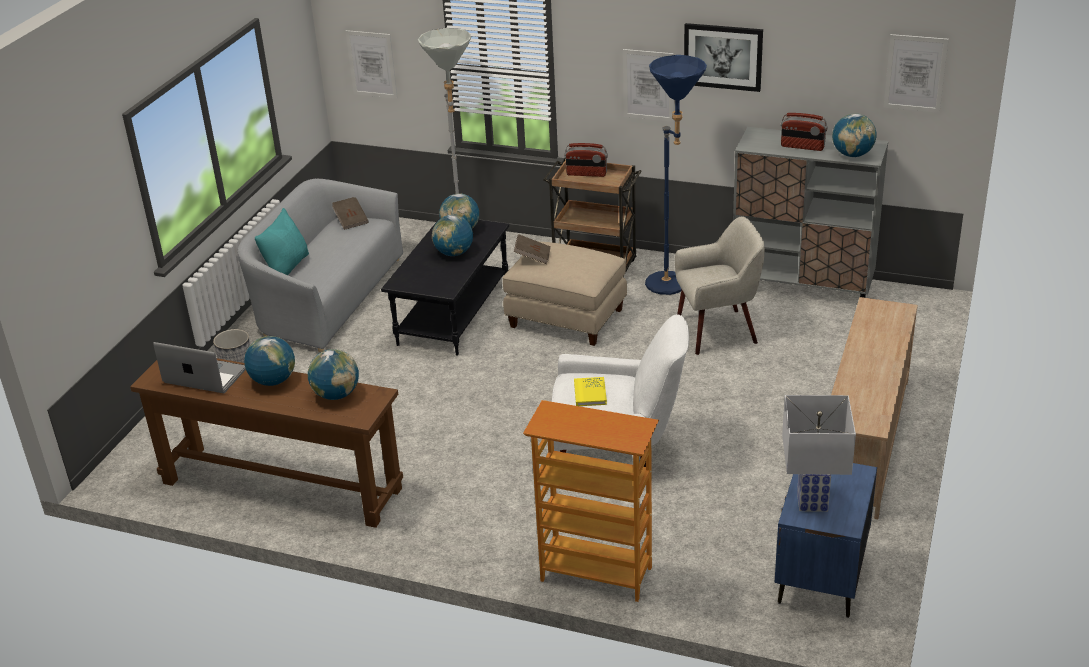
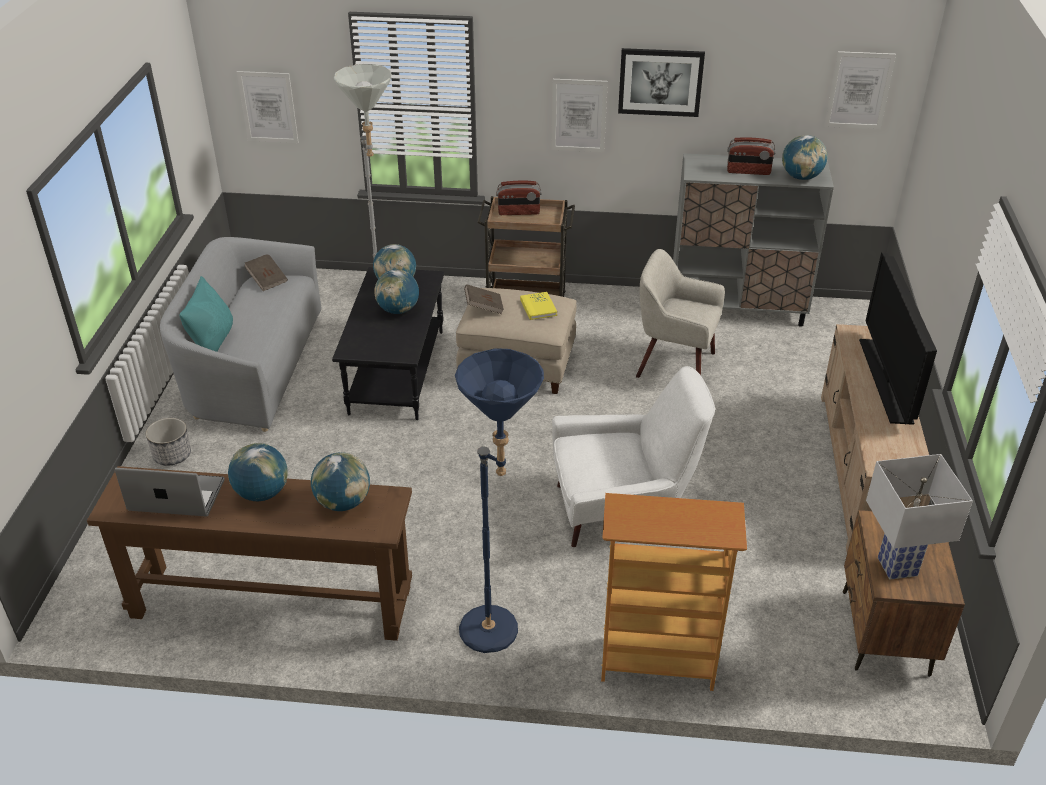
camera: 15 degrees left, 5 degrees up
yellow book [574,377,607,406] -> yellow book moved to [520,292,557,320]
blue floor lamp [645,55,707,295] -> blue floor lamp moved to [455,348,544,653]
beige armchair [675,216,765,355] -> beige armchair turned 135 degrees counterclockwise [636,249,725,378]
blue nightstand [774,463,877,618] -> brown nightstand [843,510,965,677]
none -> television [859,252,937,425]

